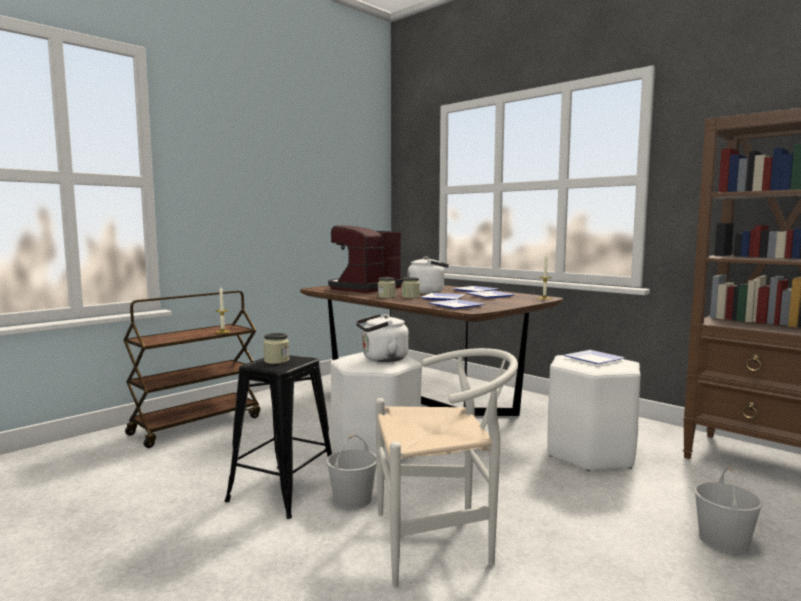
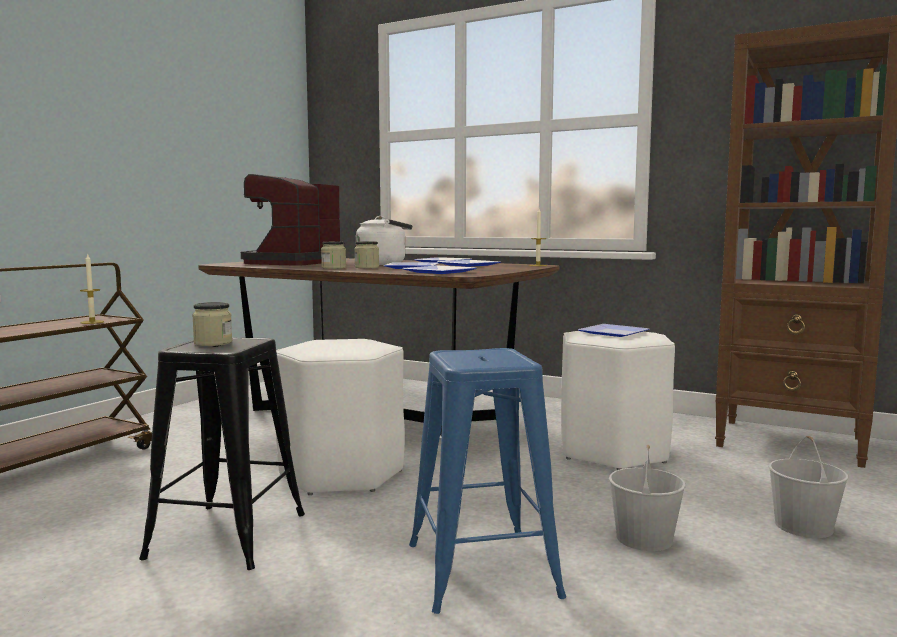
camera: 15 degrees left, 0 degrees up
white bucket [327,435,376,509] -> white bucket moved to [609,444,686,551]
white kettle [356,314,409,362] -> none
white chair [376,348,518,587] -> blue stool [409,348,566,614]

